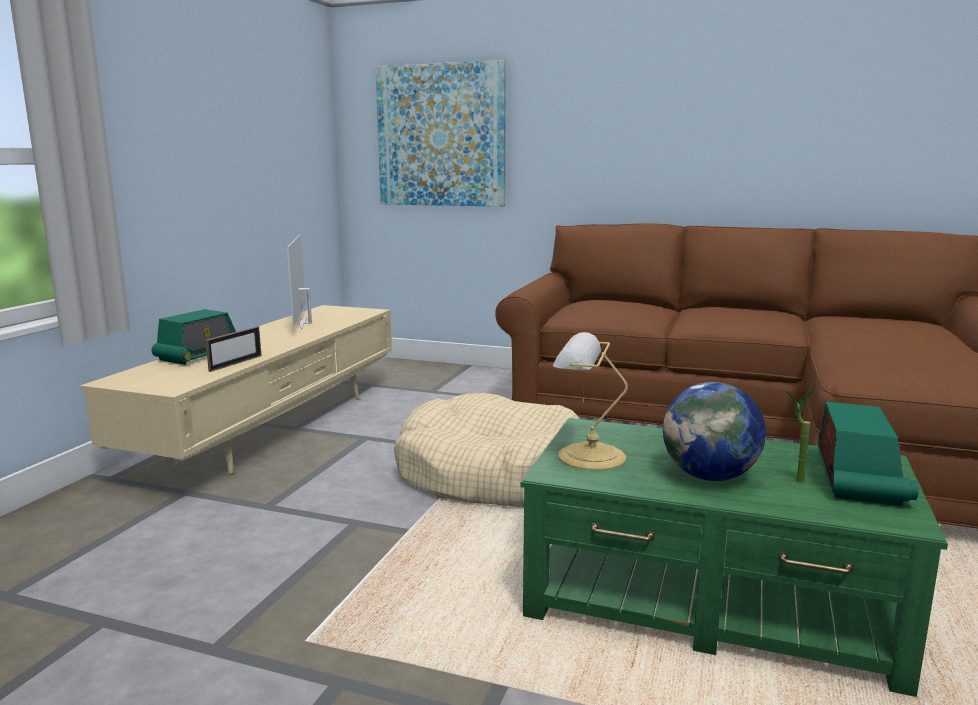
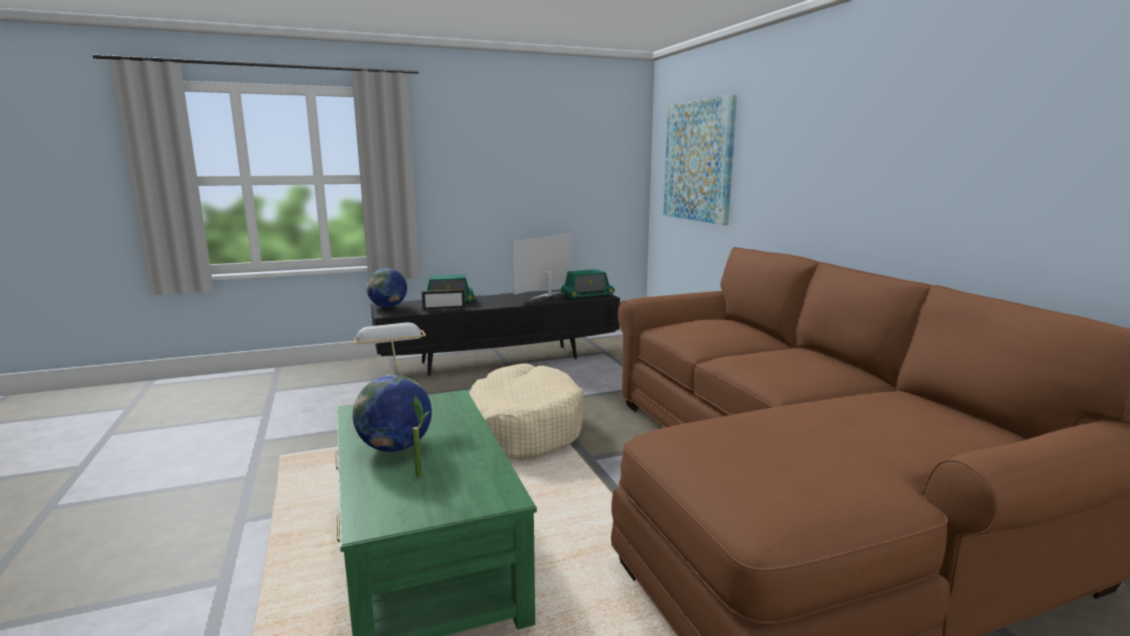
camera: 50 degrees right, 0 degrees up
beige tv stand [80,305,392,475] -> black tv stand [371,289,620,376]
radio [818,402,919,506] -> radio moved to [561,269,615,299]
none -> globe [366,268,407,307]

